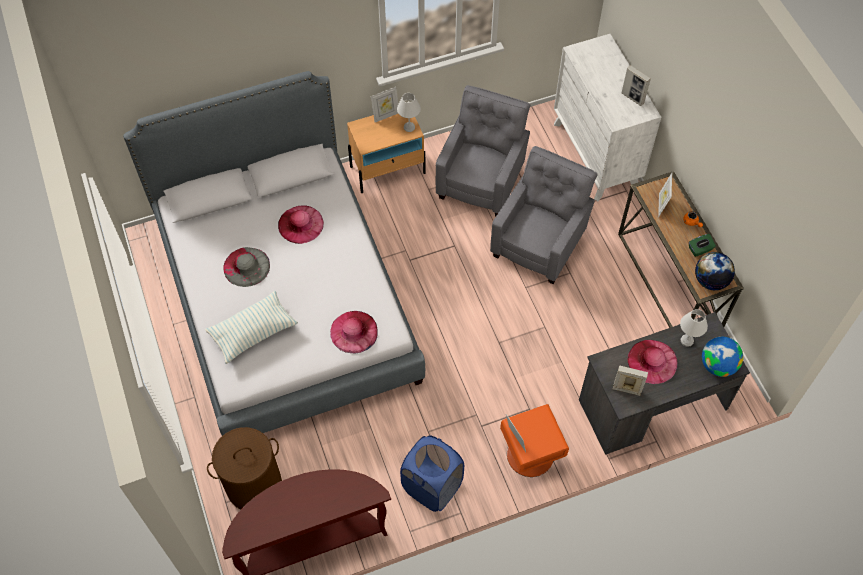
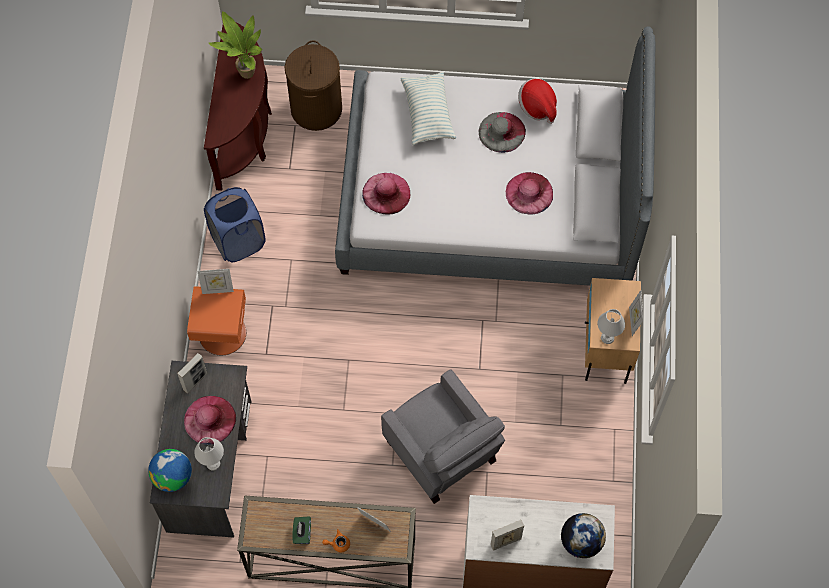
camera: 115 degrees right, 5 degrees up
grey armchair [436,85,530,216] -> none
globe [695,252,735,290] -> globe moved to [561,513,606,558]
none -> potted plant [209,11,263,79]
none -> hat [518,78,557,124]

